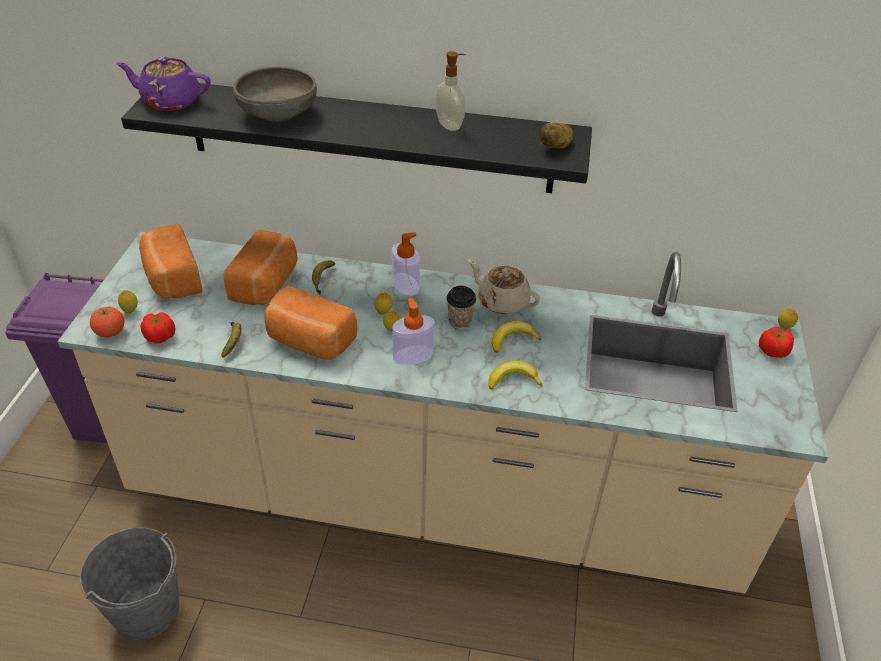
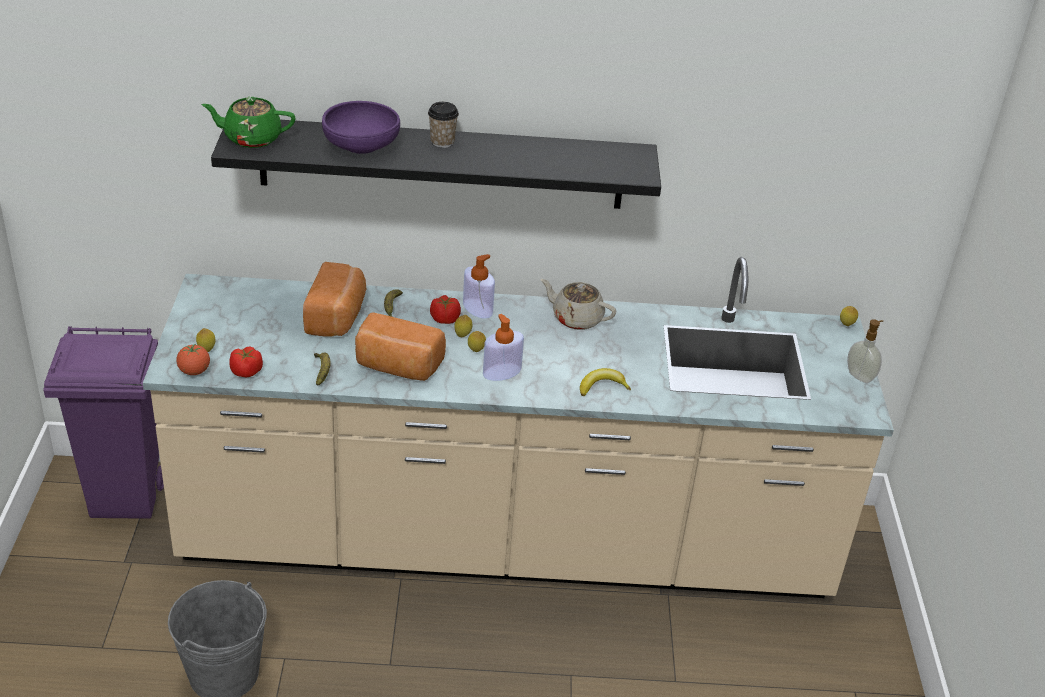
camera: 10 degrees left, 5 degrees down
purple teapot [116,56,210,111] -> green teapot [201,97,296,148]
bread [139,224,202,299] -> none
grey bowl [233,66,317,122] -> purple bowl [322,101,400,154]
soap dispenser [435,51,465,131] -> soap dispenser moved to [847,319,883,383]
cup [446,286,476,329] -> cup moved to [428,102,459,148]
banana [492,321,541,353] -> none
potato [540,122,573,149] -> none
tomato [759,327,794,358] -> tomato moved to [430,295,461,324]

